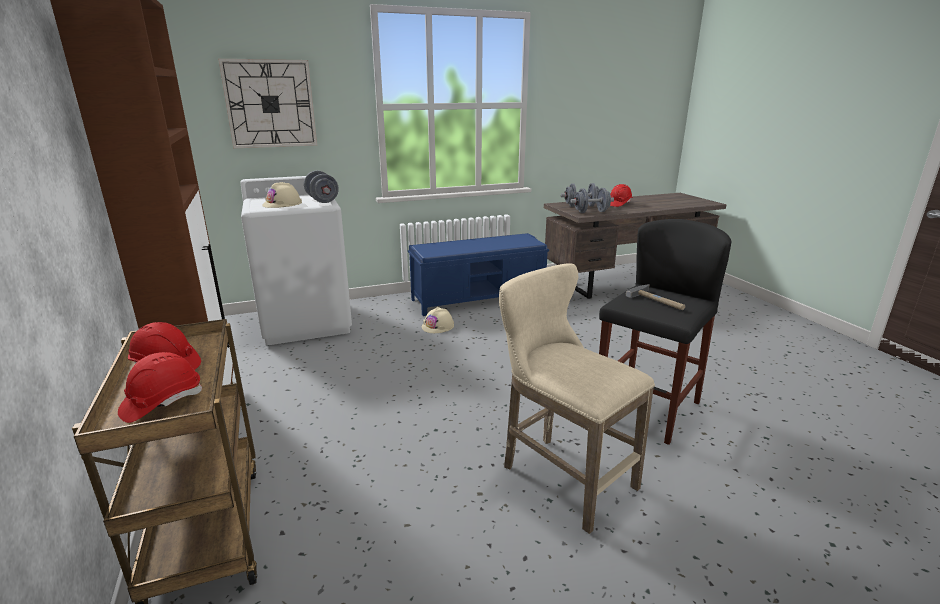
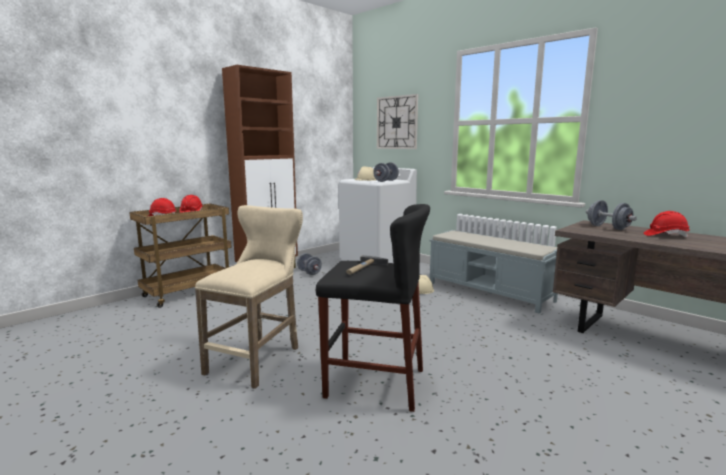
camera: 65 degrees right, 10 degrees down
blue bench [408,233,549,316] -> grey bench [430,230,558,313]
grey dumbbell [571,188,614,213] -> grey dumbbell moved to [297,253,322,275]

